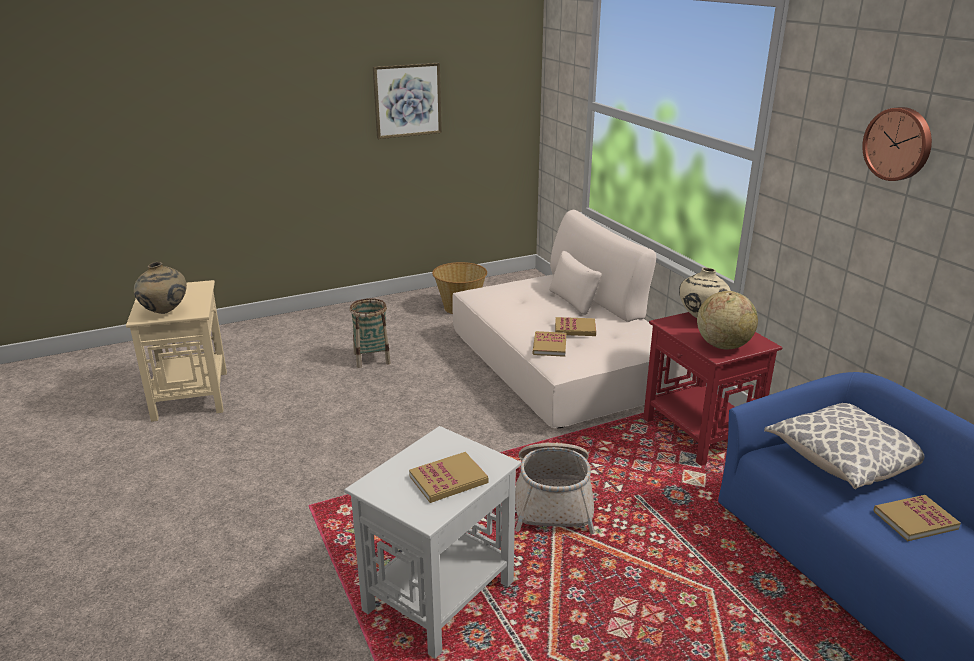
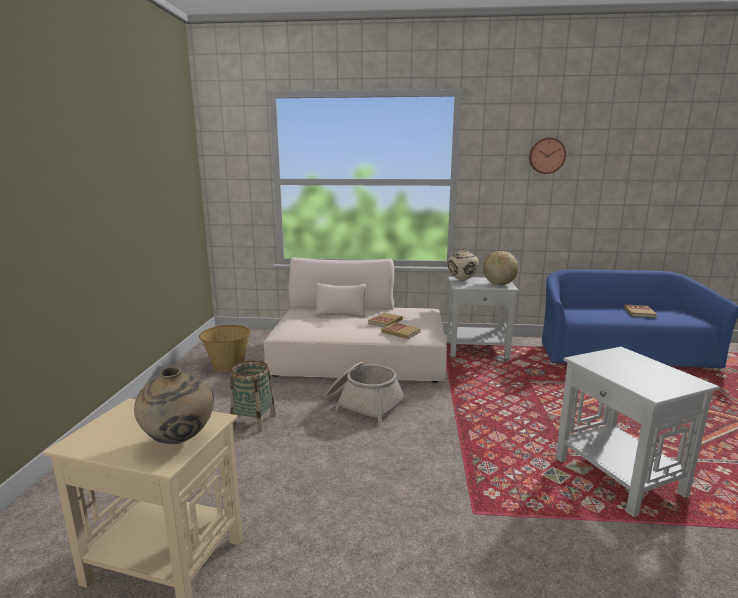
camera: 60 degrees left, 10 degrees down
picture [373,63,442,139] -> none
book [409,452,489,503] -> none
basket [515,443,595,534] -> basket moved to [325,362,407,425]
red side table [643,312,782,466] -> white side table [447,277,519,358]
pillow [764,403,924,489] -> none

